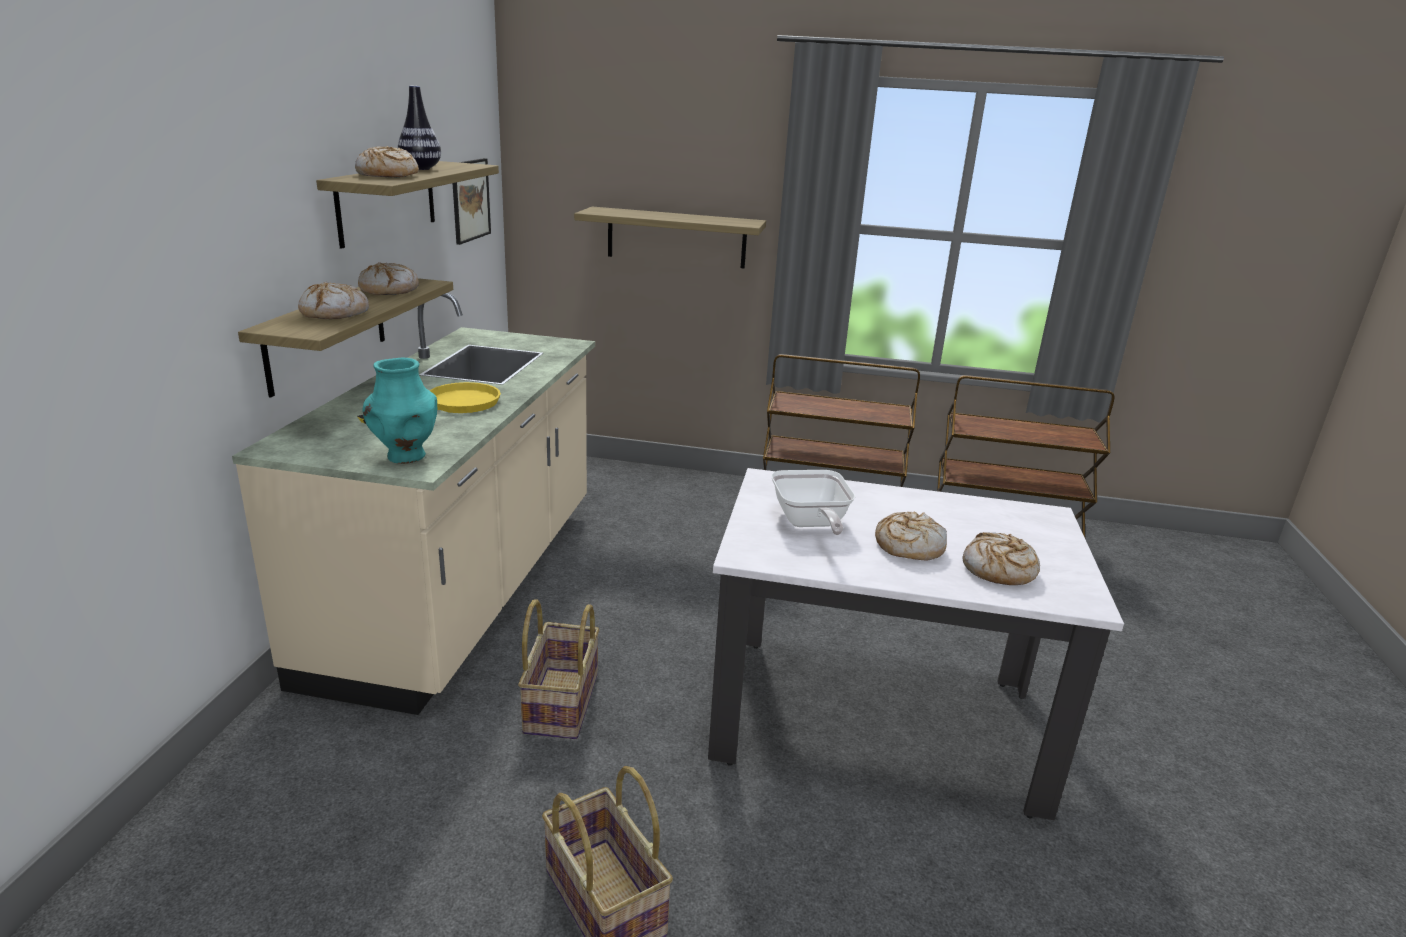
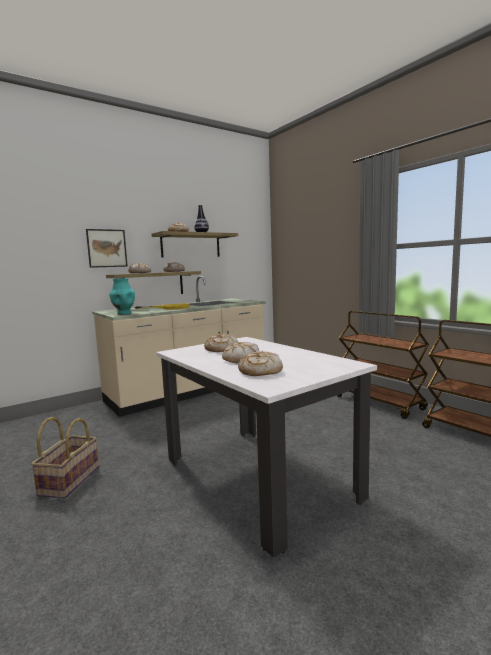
camera: 45 degrees right, 15 degrees down
picture [453,158,491,245] -> picture moved to [86,229,128,268]
basket [518,599,599,739] -> none
shelf [574,207,766,268] -> none
frying pan [771,470,855,535] -> bread [204,333,238,352]

